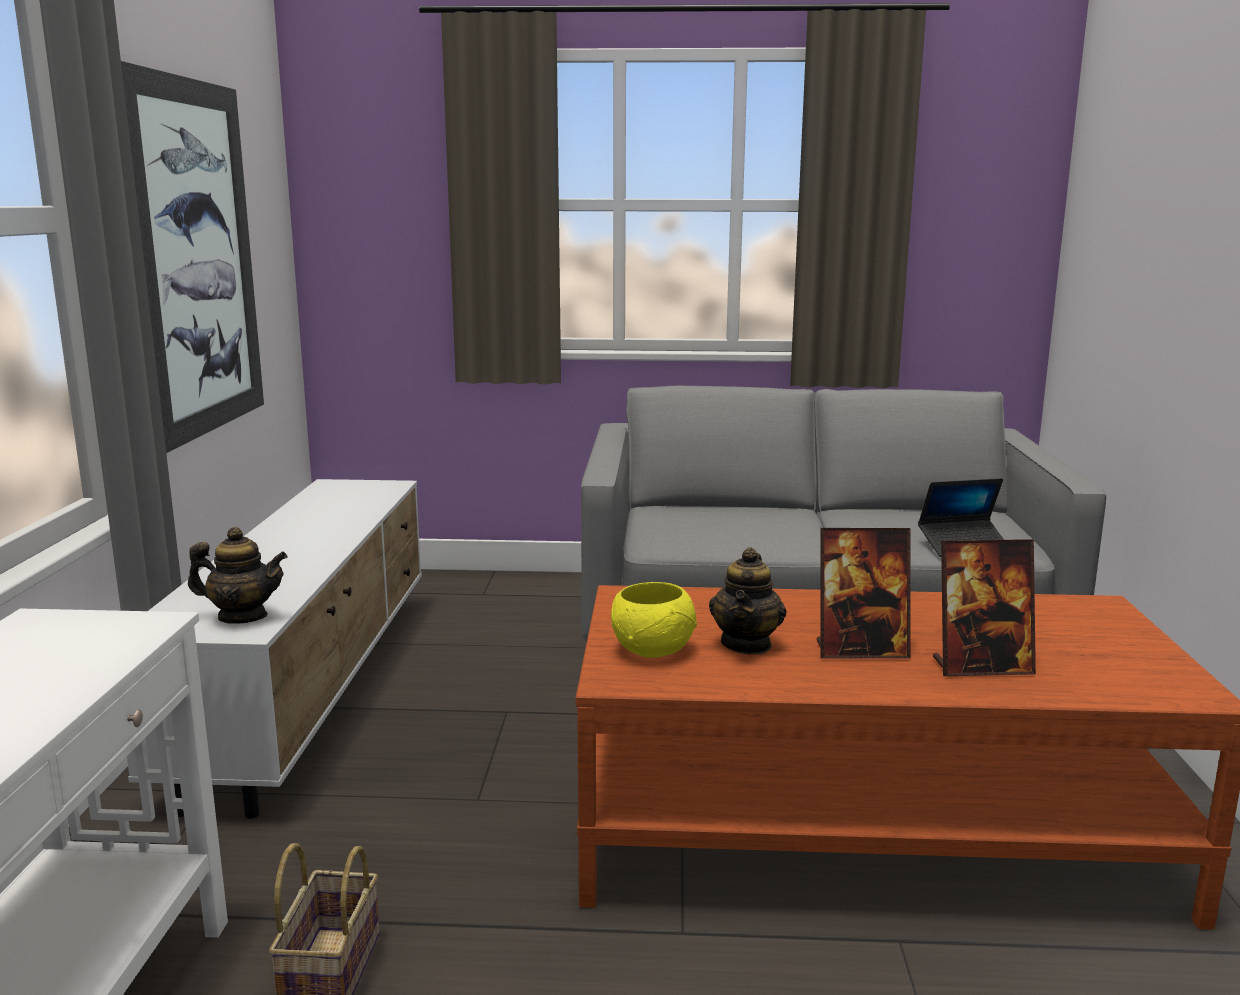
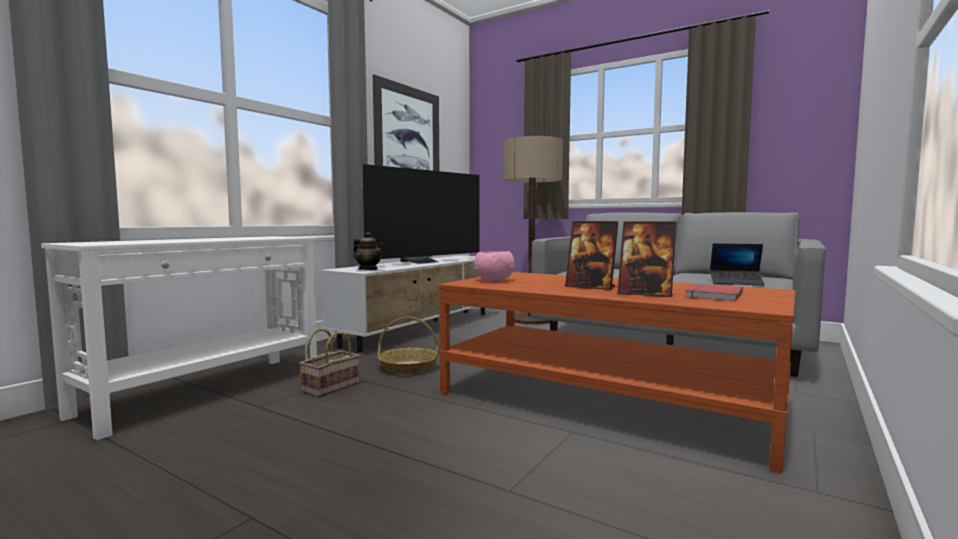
camera: 30 degrees right, 10 degrees down
yellow bowl [611,582,697,658] -> pink bowl [474,251,514,281]
teapot [709,547,787,655] -> none
none -> television [362,164,479,264]
none -> basket [378,317,439,374]
none -> floor lamp [503,136,563,325]
none -> red book [686,284,743,301]

